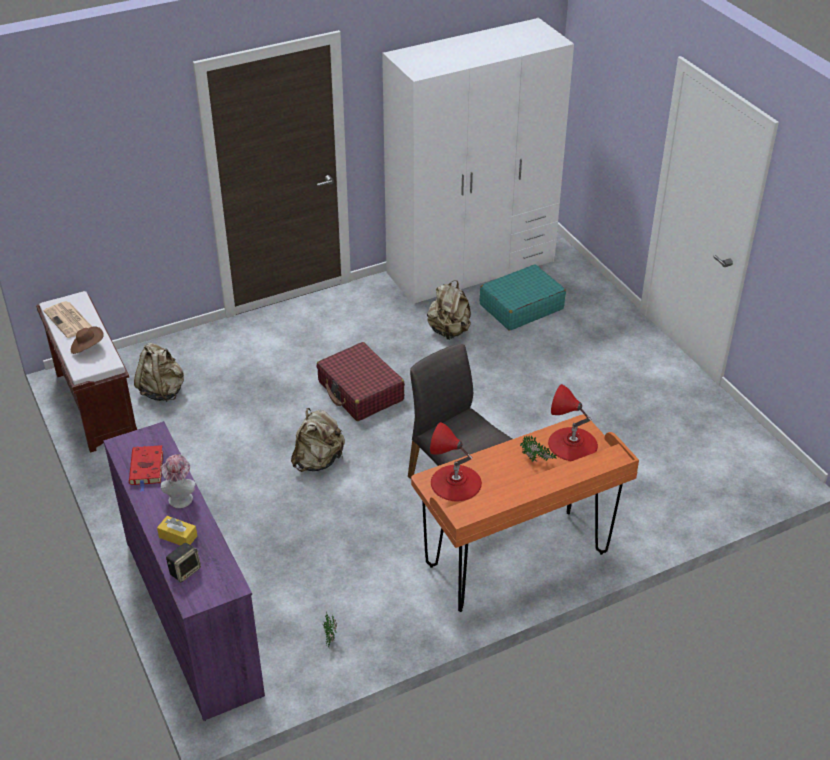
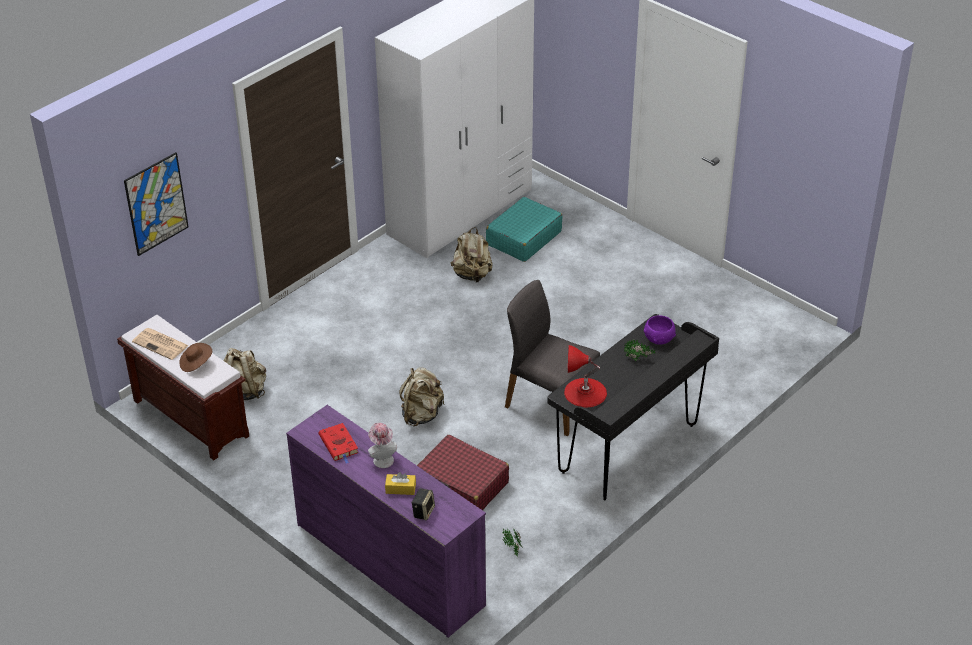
camera: 20 degrees left, 0 degrees up
red suitcase [317,342,405,421] -> red suitcase moved to [417,435,509,510]
orange desk [411,414,639,612] -> black desk [548,314,719,500]
red table lamp [548,384,598,461] -> purple bowl [644,315,676,345]
none -> picture [124,152,189,256]

